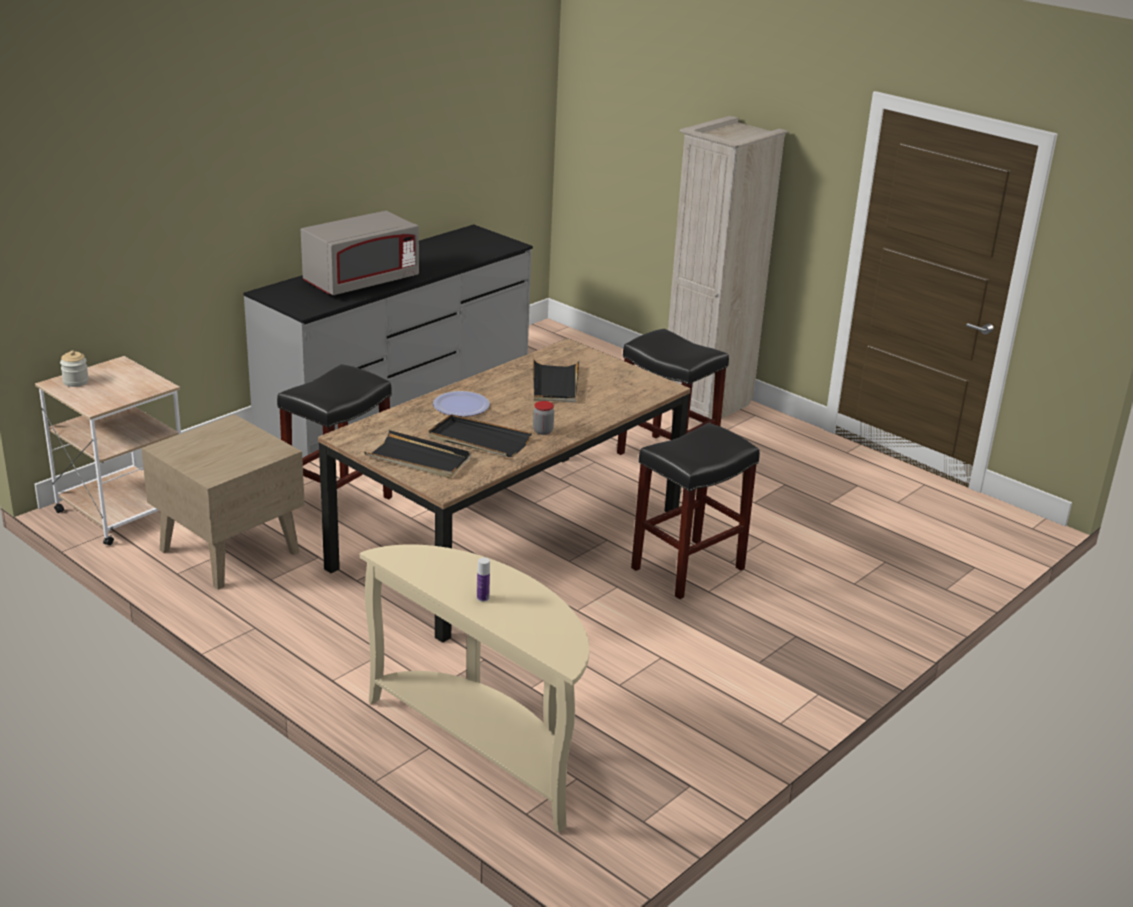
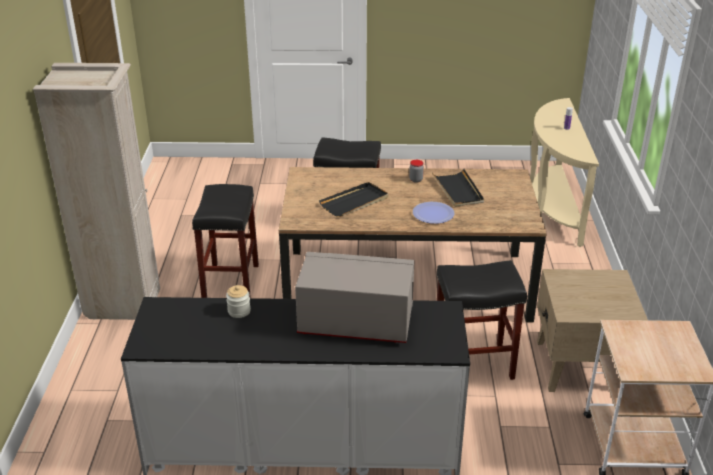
camera: 130 degrees left, 5 degrees up
jar [60,350,89,387] -> jar moved to [226,285,251,318]
black tray [365,430,472,478] -> none

